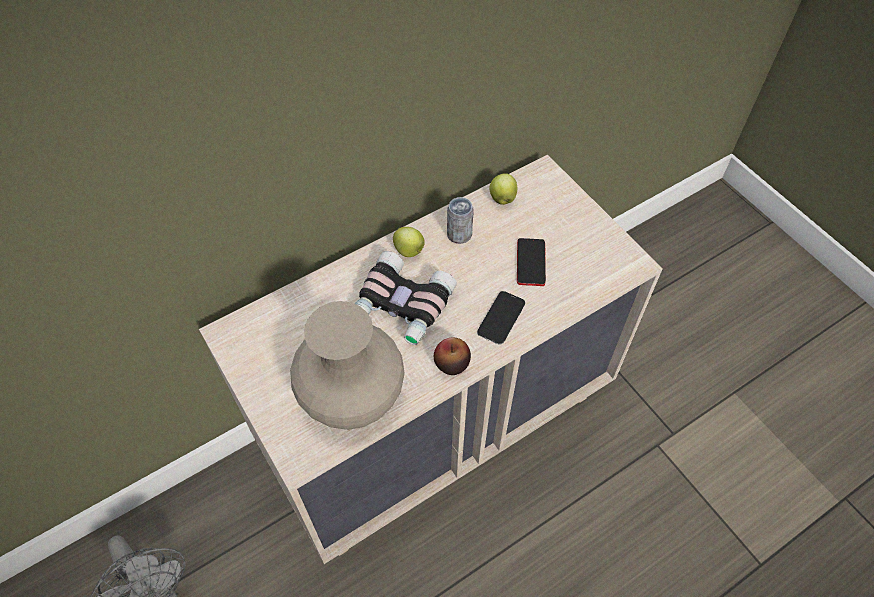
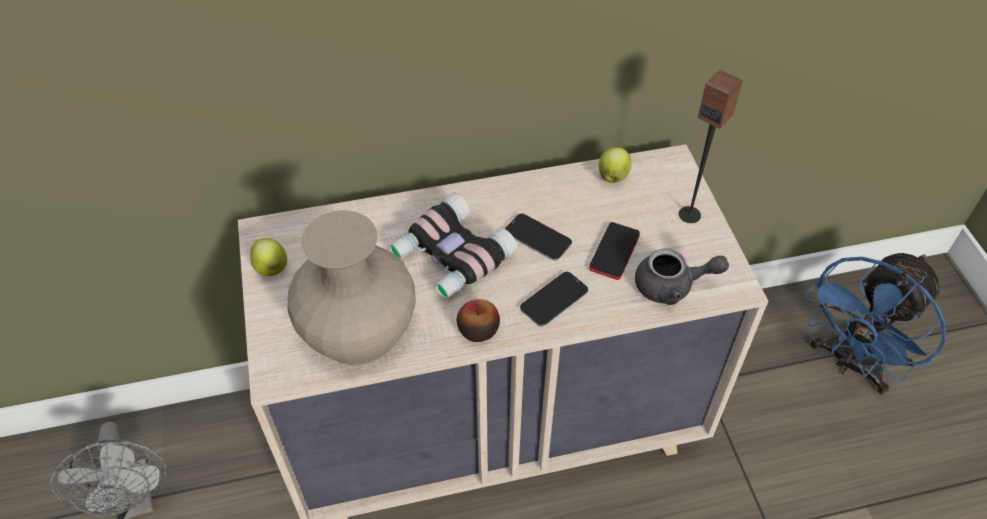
camera: 20 degrees right, 5 degrees down
apple [393,227,425,257] -> apple moved to [250,238,287,276]
can [447,197,474,244] -> none
none -> phone [505,214,572,261]
none -> grey teapot [635,249,729,305]
none -> speaker [679,70,743,223]
none -> blue fan [805,253,946,395]

